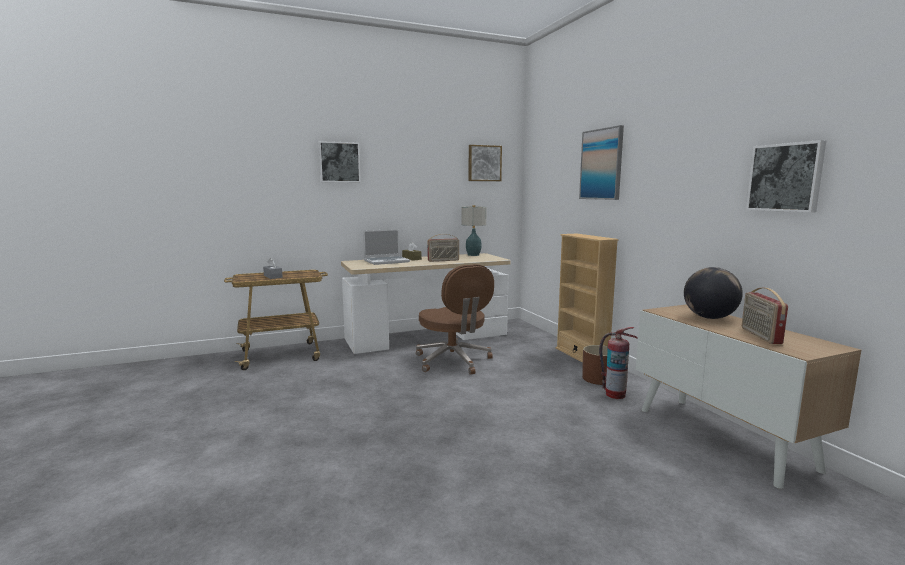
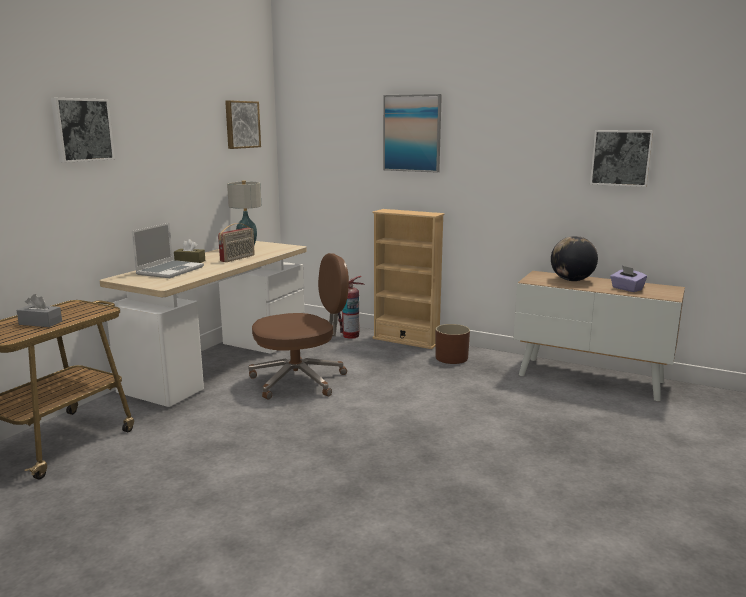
camera: 40 degrees left, 5 degrees up
brown office chair [416,264,494,374] -> brown office chair turned 45 degrees counterclockwise [248,253,349,399]
fire extinguisher [599,327,638,399] -> fire extinguisher moved to [338,276,365,339]
radio [742,288,788,344] -> purple tissue box [610,266,647,292]

